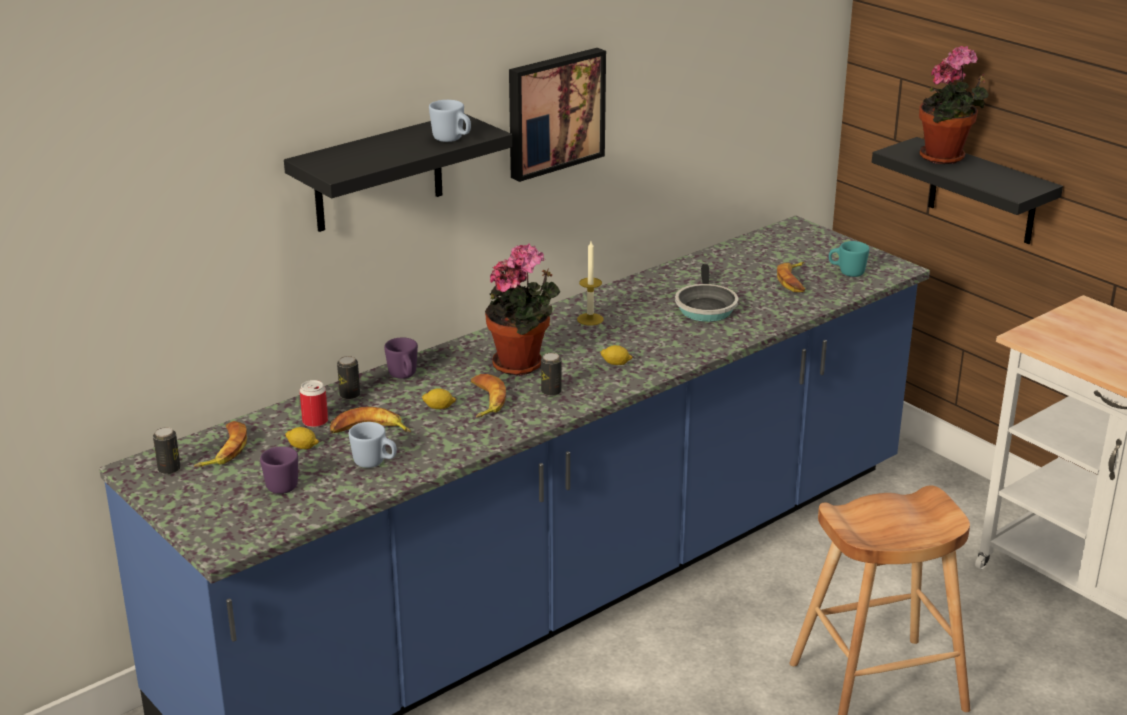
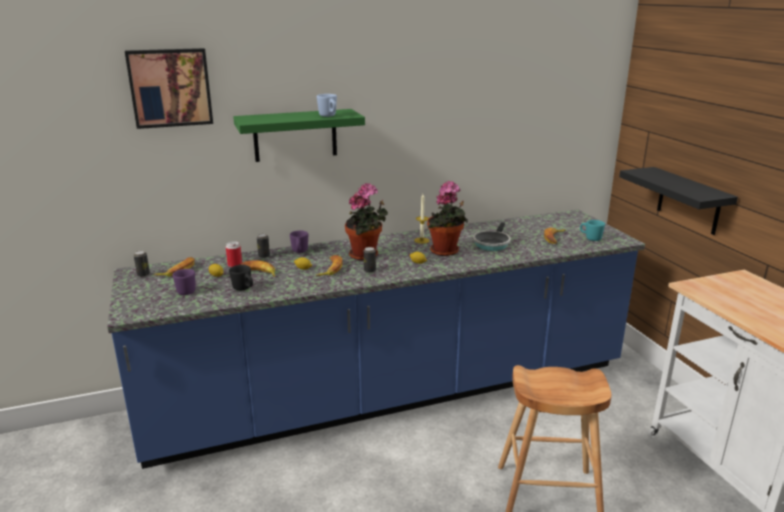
camera: 20 degrees right, 5 degrees down
black shelf [284,113,512,232] -> green shelf [233,109,365,162]
blue mug [349,422,397,468] -> black mug [229,265,253,291]
picture [509,48,606,182] -> picture moved to [125,48,213,129]
potted plant [919,46,989,164] -> potted plant moved to [427,181,468,256]

